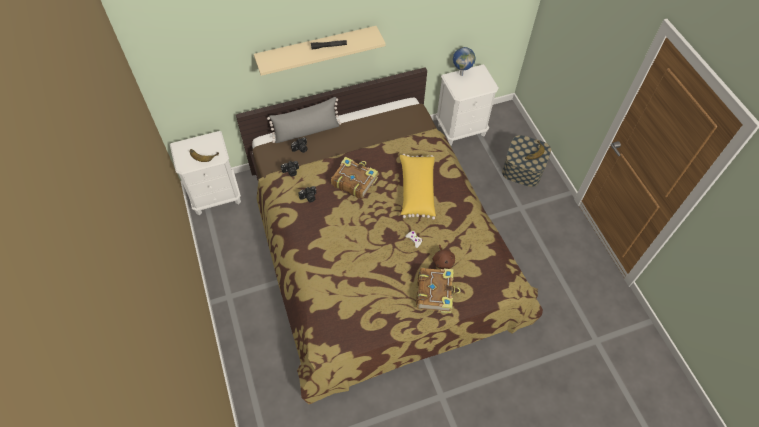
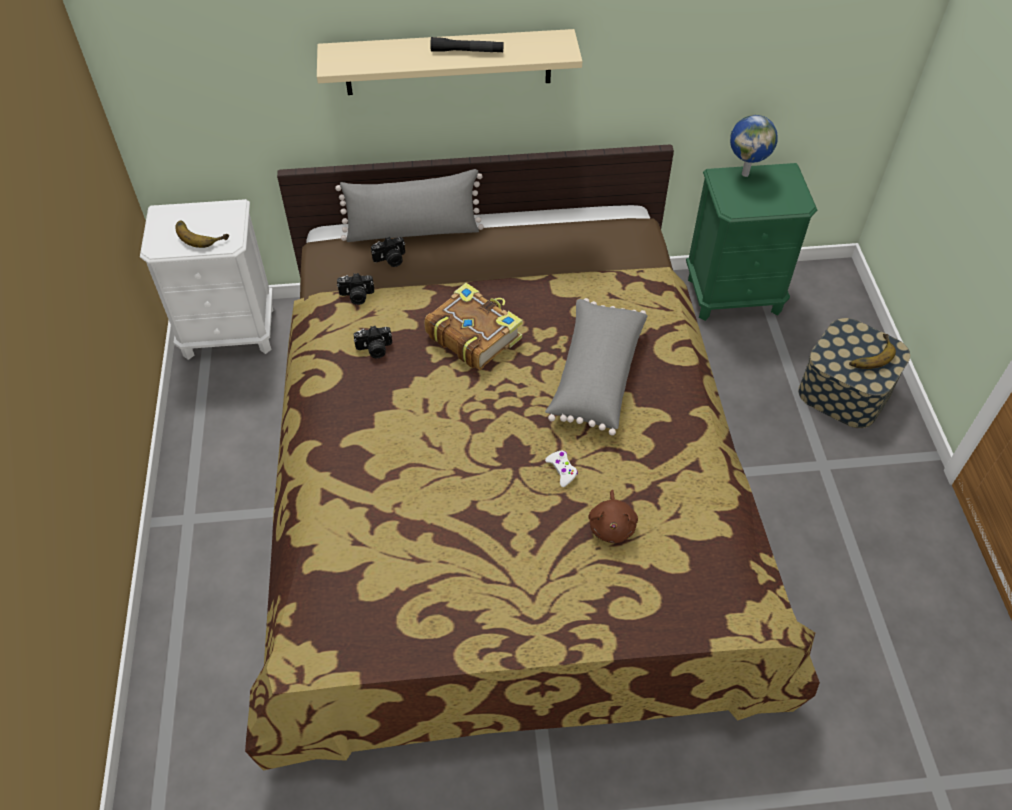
camera: 15 degrees right, 5 degrees down
yellow pillow [400,154,436,220] -> grey pillow [545,298,648,436]
book [416,268,461,313] -> none
white nightstand [436,64,499,146] -> green nightstand [686,163,817,321]

